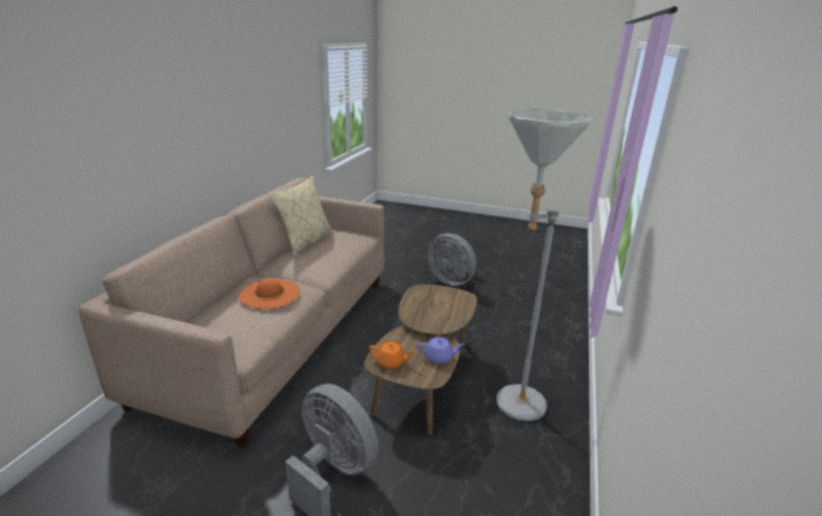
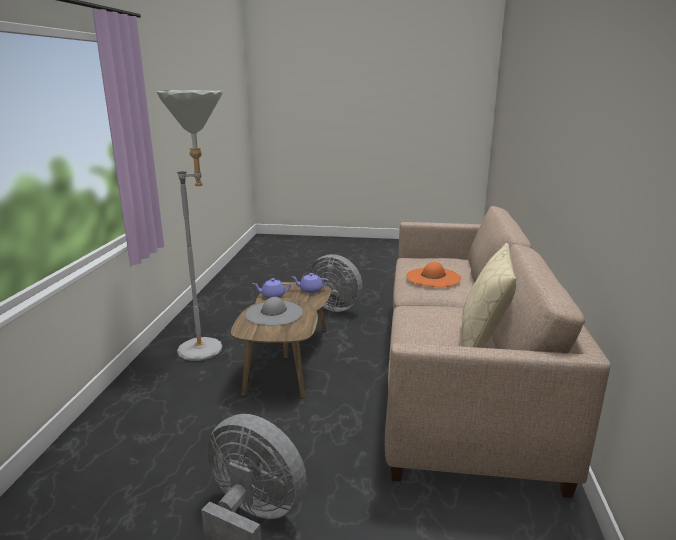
camera: 170 degrees right, 5 degrees down
orange teapot [369,341,416,369] -> purple teapot [292,273,329,293]
none -> grey hat [245,297,303,325]

